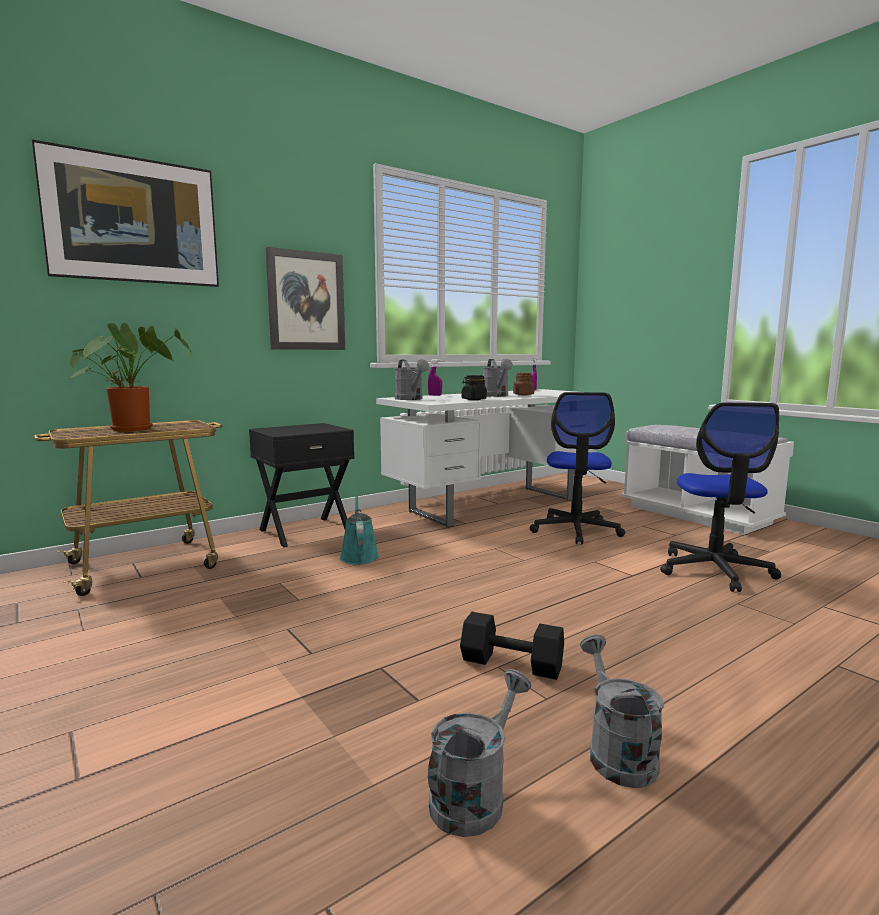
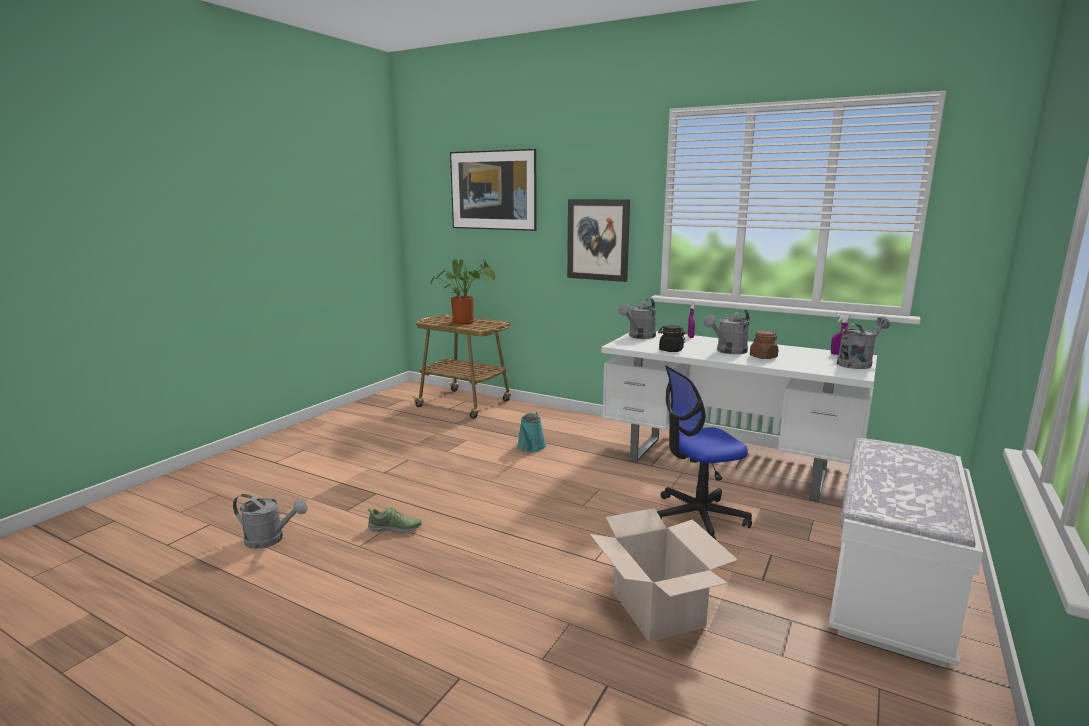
camera: 65 degrees right, 5 degrees up
black nightstand [249,423,355,547] -> none
turquoise watering can [340,496,379,564] -> turquoise watering can turned 135 degrees clockwise [517,412,546,452]
black dumbbell [460,612,564,680] -> shoe [368,508,422,533]
grey watering can [580,634,664,788] -> grey watering can moved to [837,317,890,369]
office chair [660,403,781,592] -> cardboard box [590,508,738,642]

